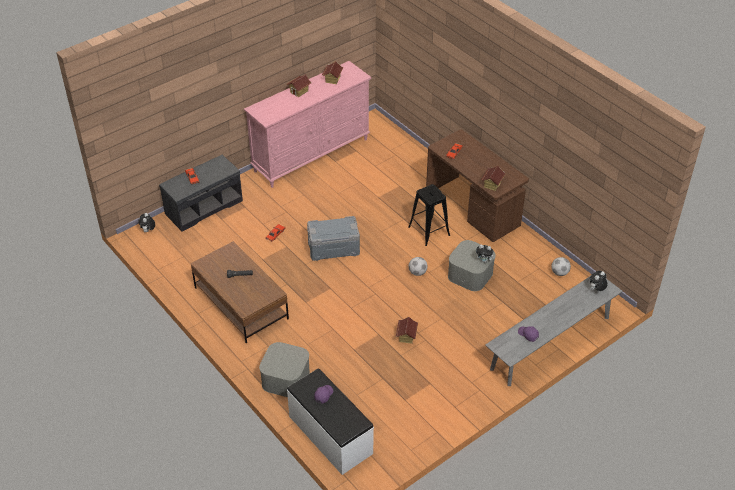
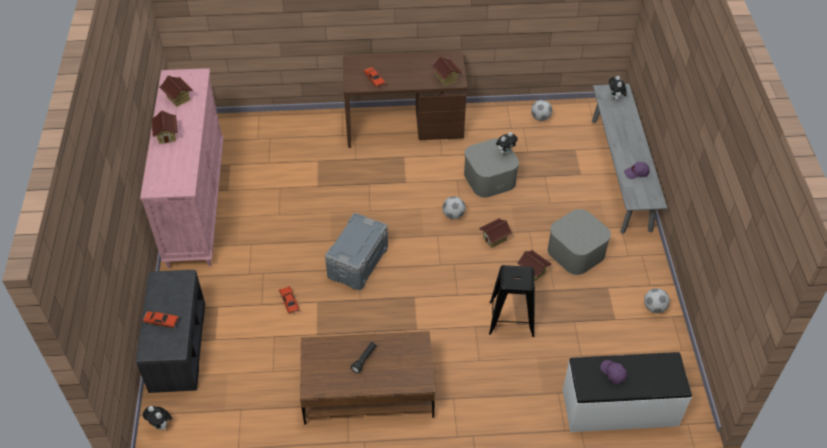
camera: 55 degrees left, 5 degrees up
grey storage box [259,342,310,397] -> grey storage box moved to [547,209,611,275]
black stool [408,184,450,246] -> black stool moved to [489,265,535,337]
none -> toy house [479,218,512,248]
none -> football [644,288,670,313]

